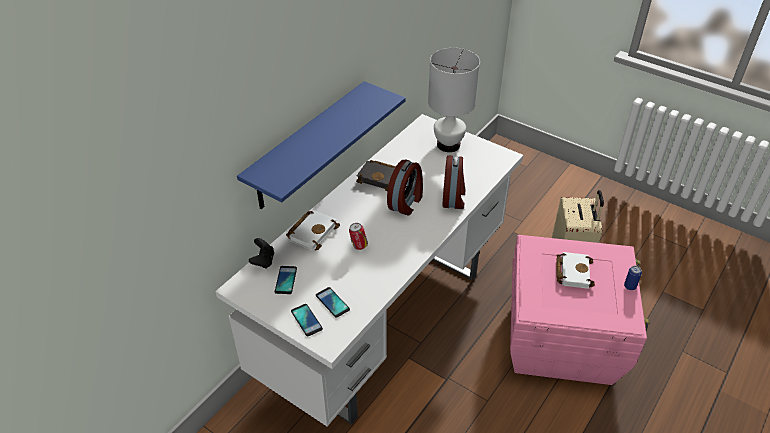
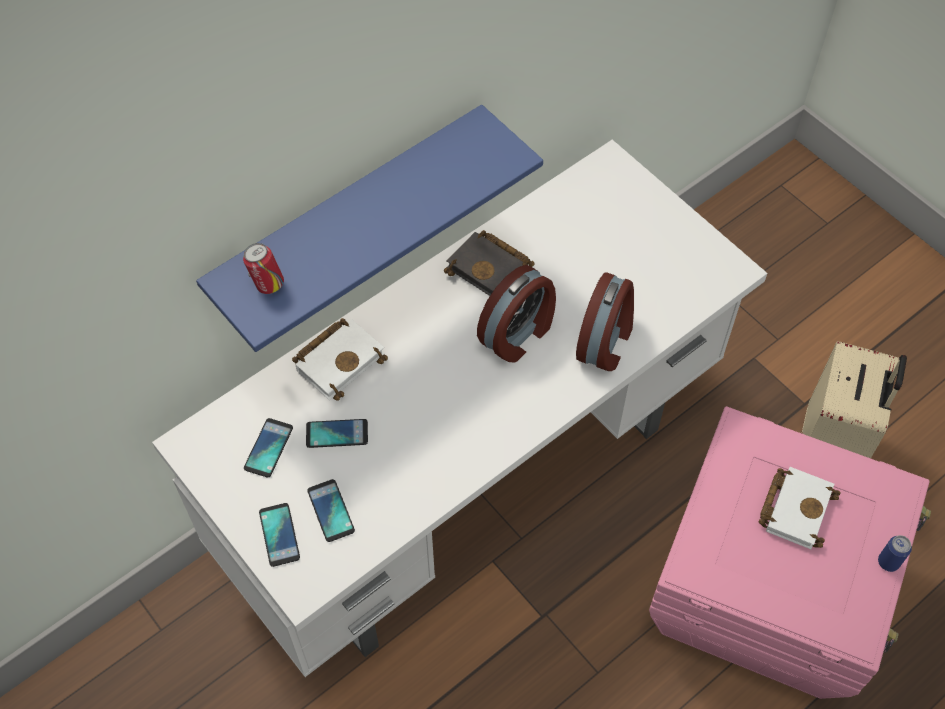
camera: 15 degrees right, 15 degrees up
black game controller [249,238,274,269] -> none
can [349,223,368,250] -> can moved to [243,243,284,294]
white table lamp [428,48,480,152] -> none
none -> phone [306,419,368,448]

